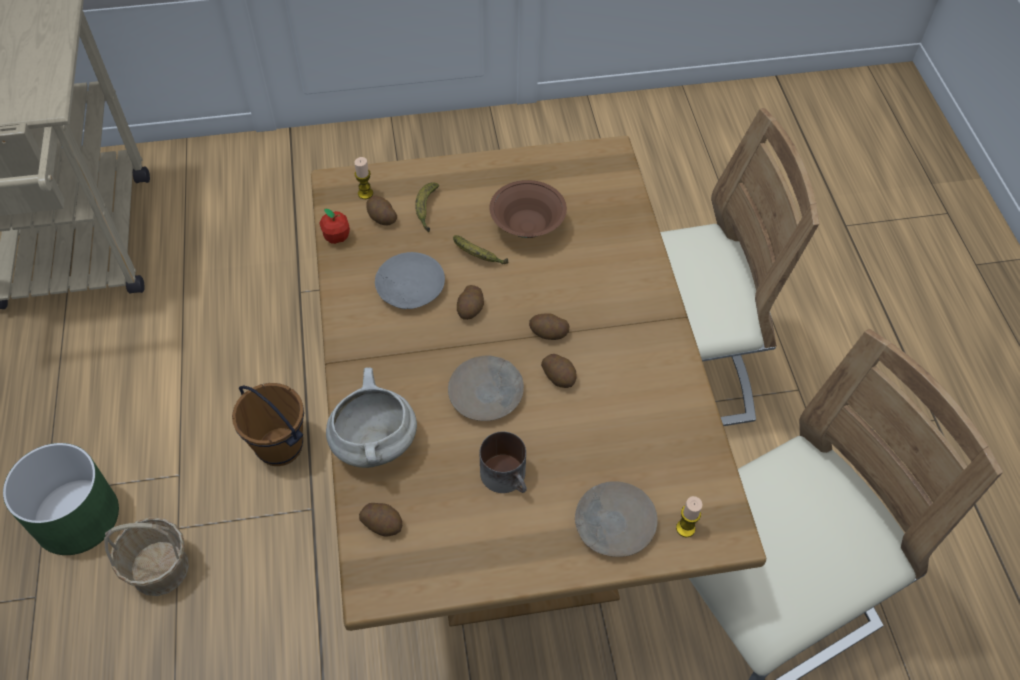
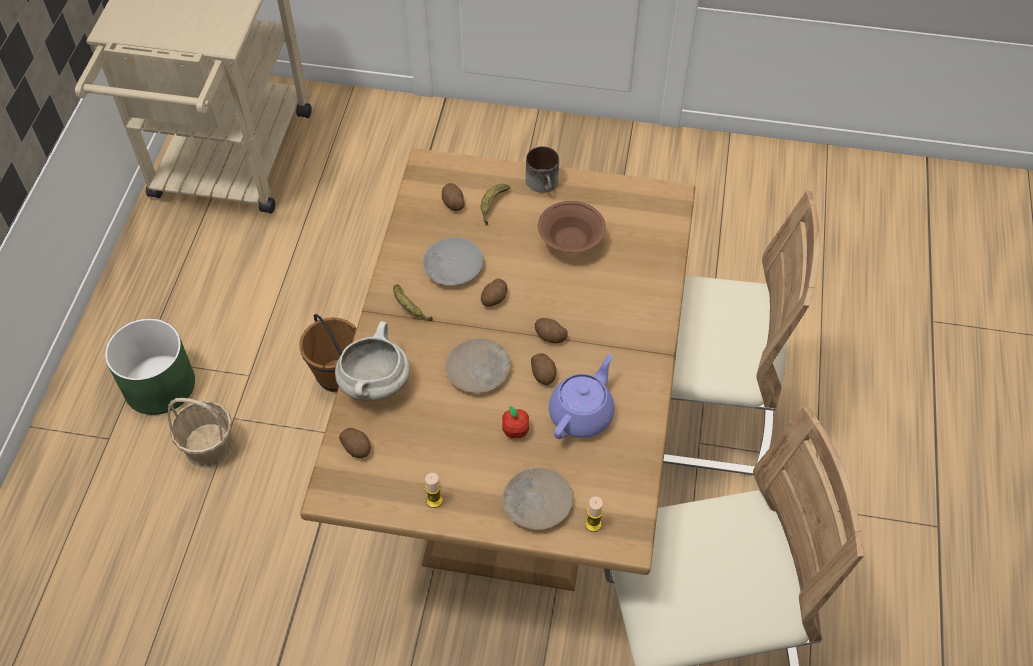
camera: 20 degrees right, 0 degrees up
apple [320,209,350,244] -> apple moved to [502,406,529,438]
candle [354,157,373,199] -> candle moved to [425,473,443,508]
banana [453,235,508,264] -> banana moved to [393,284,433,321]
mug [480,431,527,493] -> mug moved to [526,146,559,193]
none -> purple teapot [549,354,614,439]

